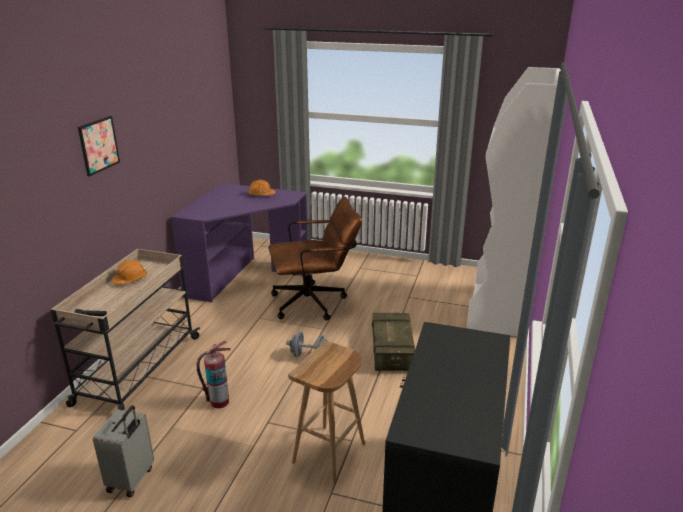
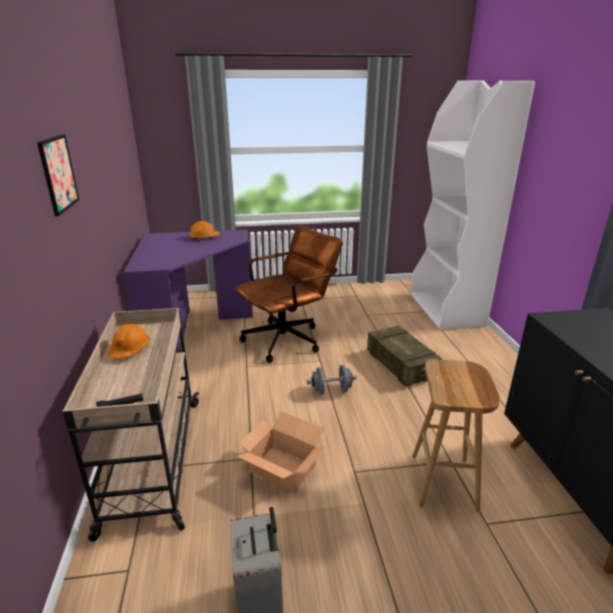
camera: 25 degrees left, 0 degrees up
fire extinguisher [196,341,231,408] -> cardboard box [237,411,326,493]

